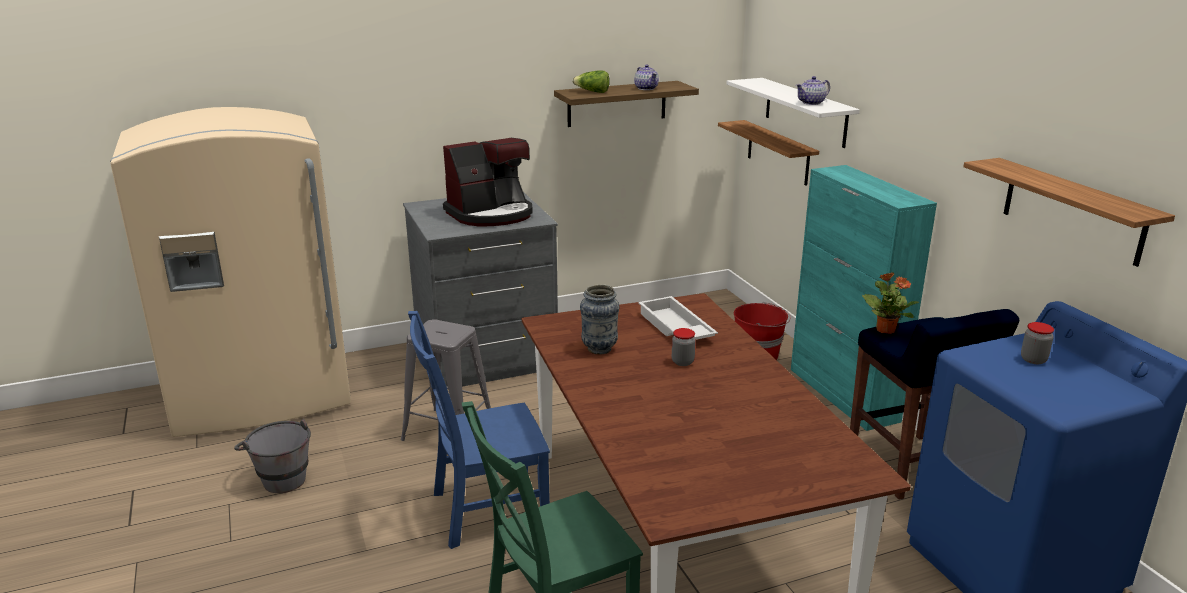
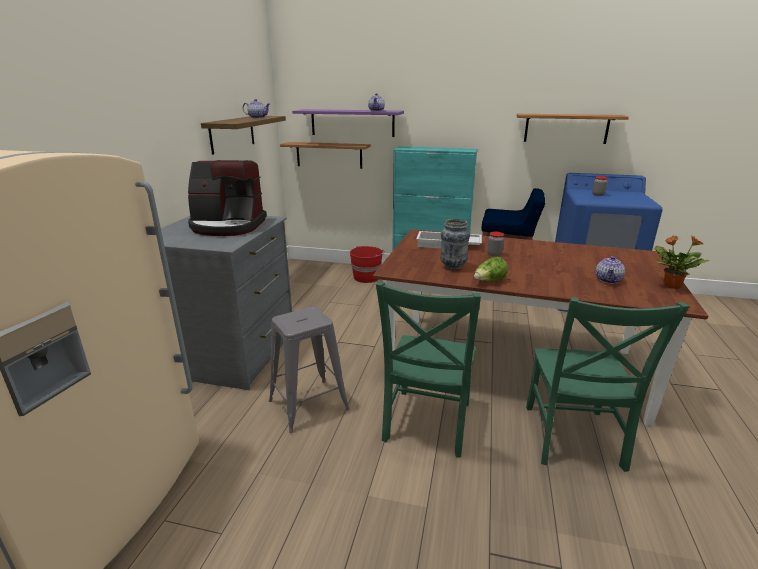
camera: 55 degrees left, 0 degrees up
grey bucket [234,419,311,493] -> none
blue chair [408,311,550,549] -> green chair [376,281,481,457]
coffee machine [443,138,533,226] -> coffee machine turned 90 degrees clockwise [188,160,267,236]
lettuce [572,71,610,93] -> lettuce moved to [474,257,508,281]
white shelf [726,78,860,148] -> purple shelf [292,109,404,137]
potted plant [862,272,919,334] -> potted plant moved to [655,235,709,289]
none -> teapot [596,256,625,284]

